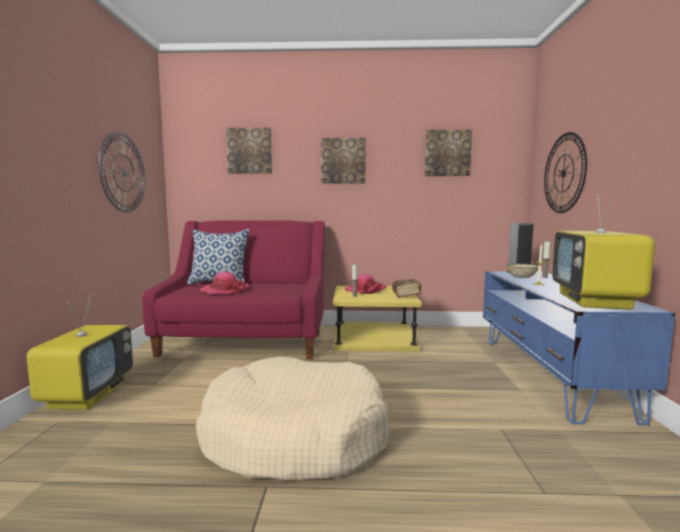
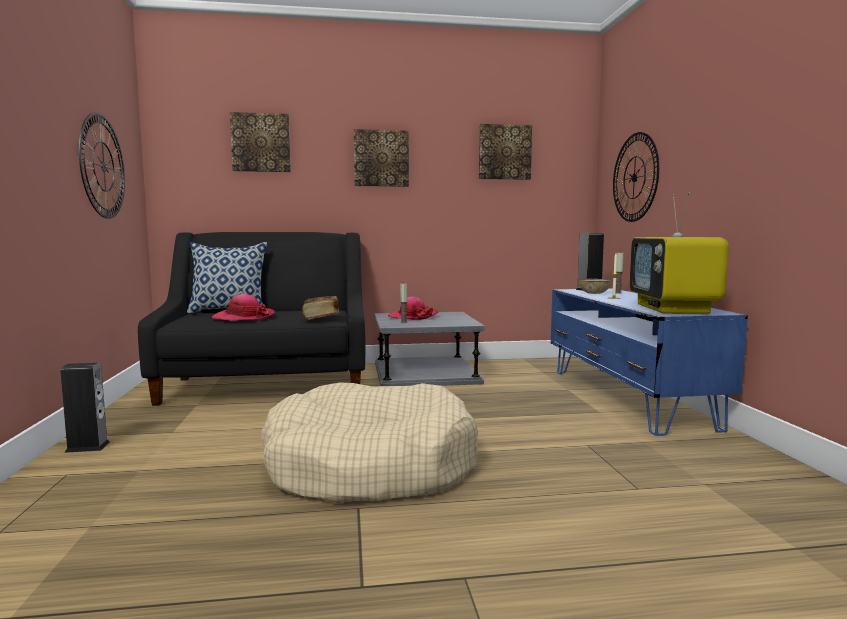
camera: 10 degrees left, 0 degrees up
television [27,295,133,410] -> speaker [60,363,110,453]
red sofa [142,220,325,359] -> black sofa [138,232,365,406]
yellow side table [333,286,422,352] -> grey side table [375,312,485,386]
book [392,279,422,298] -> book moved to [302,296,339,320]

